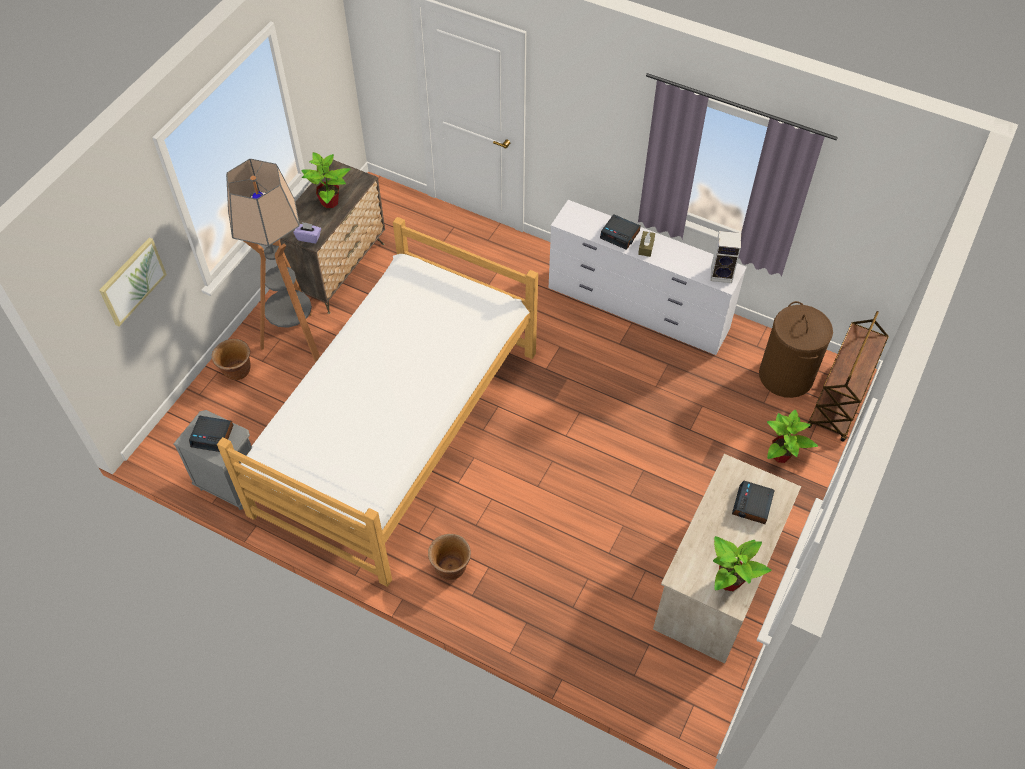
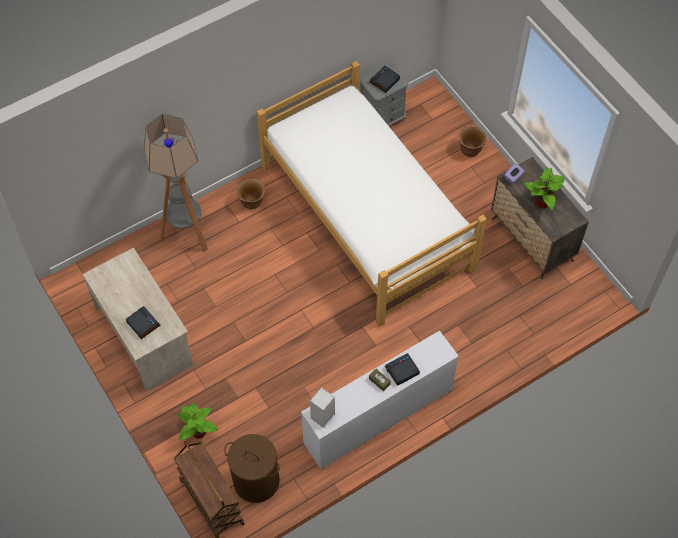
camera: 120 degrees right, 5 degrees up
picture [99,237,167,327] -> none
floor lamp [226,159,320,362] -> floor lamp moved to [144,114,208,252]
potted plant [713,536,771,591] -> none

